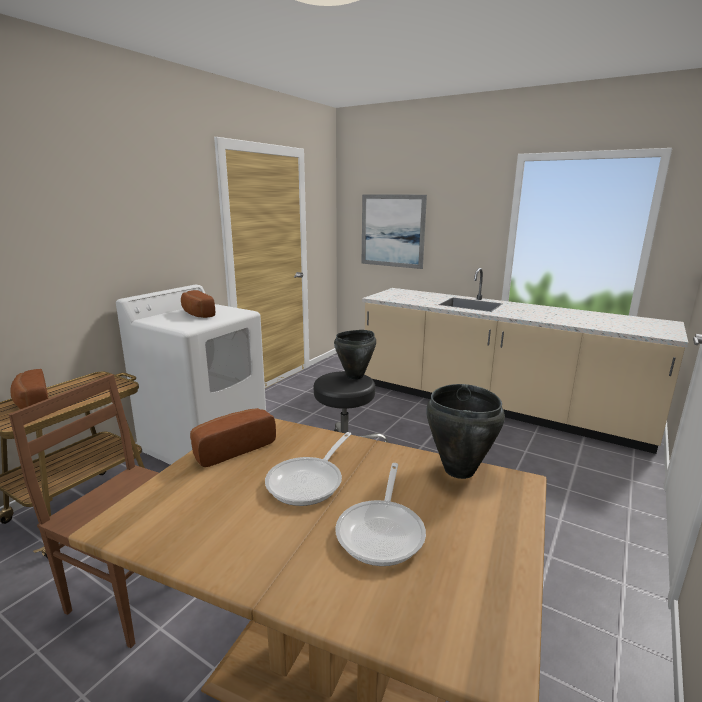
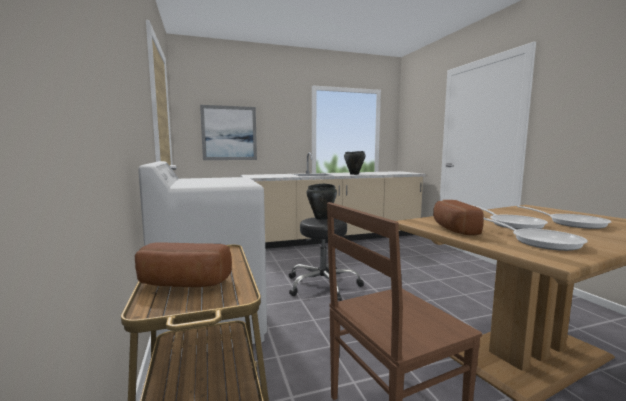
camera: 50 degrees left, 10 degrees down
bread [181,290,215,318] -> none
black cooking pot [426,384,505,479] -> black cooking pot moved to [344,151,366,175]
none -> frying pan [483,218,588,251]

